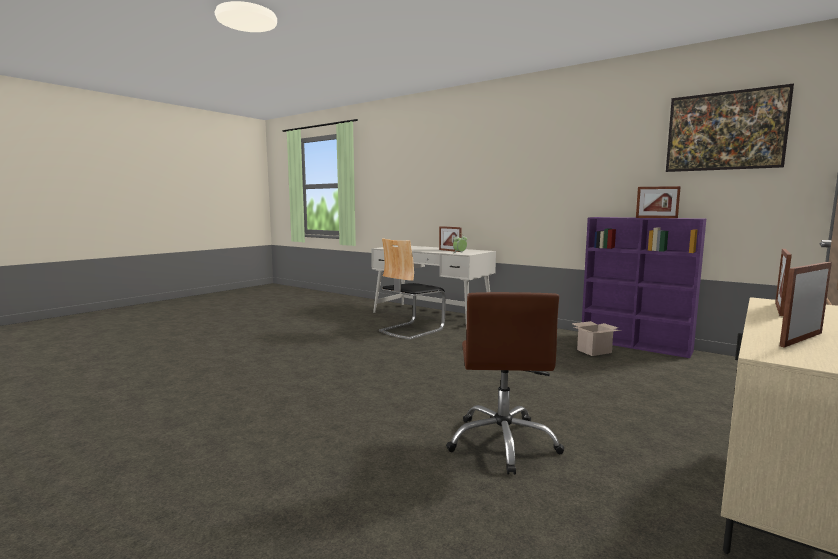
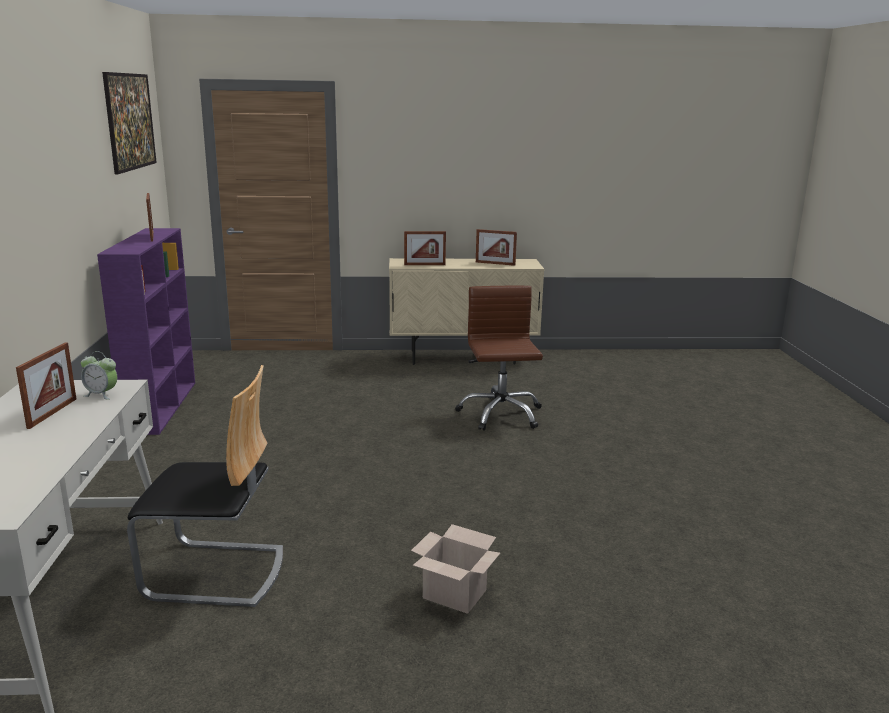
camera: 130 degrees left, 10 degrees up
brown office chair [446,292,564,475] -> brown office chair turned 60 degrees counterclockwise [455,286,543,431]
cardboard box [572,321,620,356] -> cardboard box moved to [411,524,500,614]

